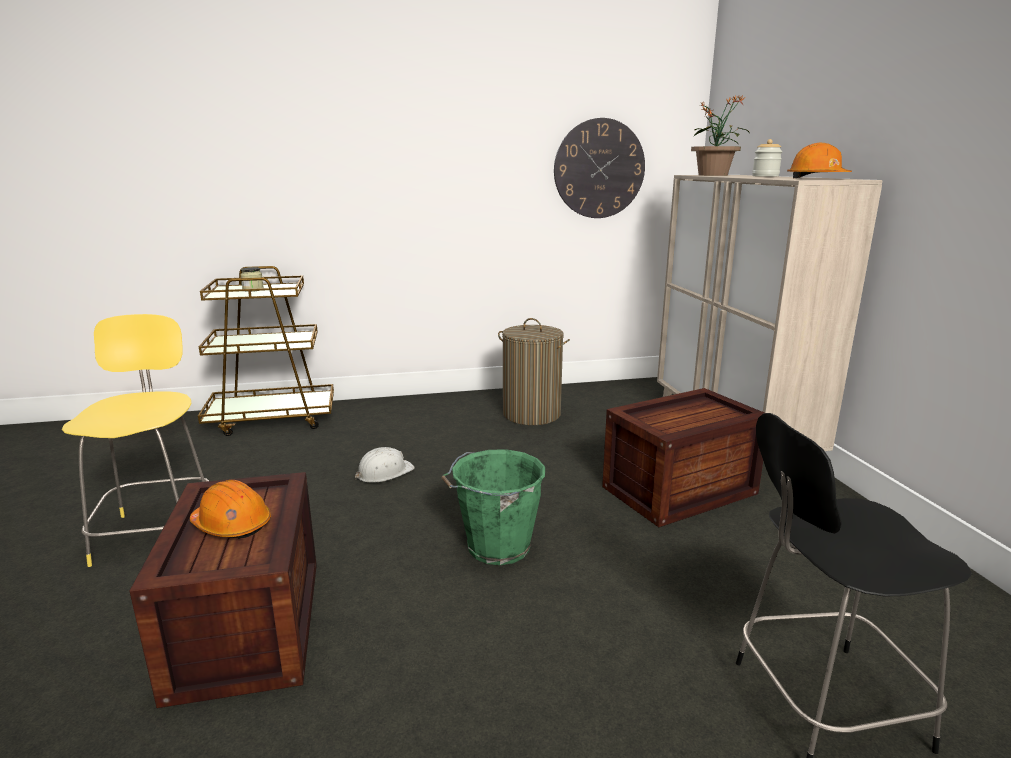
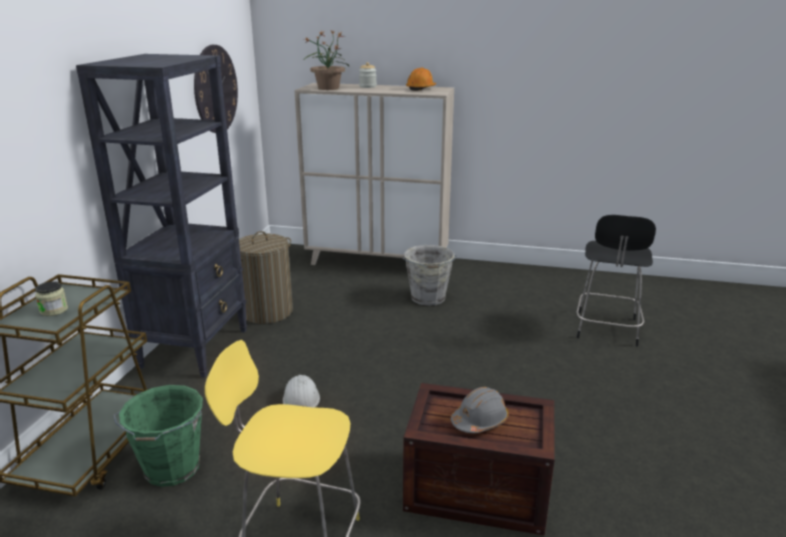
camera: 65 degrees left, 5 degrees up
orange hard hat [190,480,271,539] -> grey hard hat [451,387,509,433]
green bucket [441,449,545,565] -> green bucket moved to [113,385,203,487]
crate [602,388,764,527] -> grey bucket [402,245,457,306]
none -> black bookcase [76,54,247,377]

